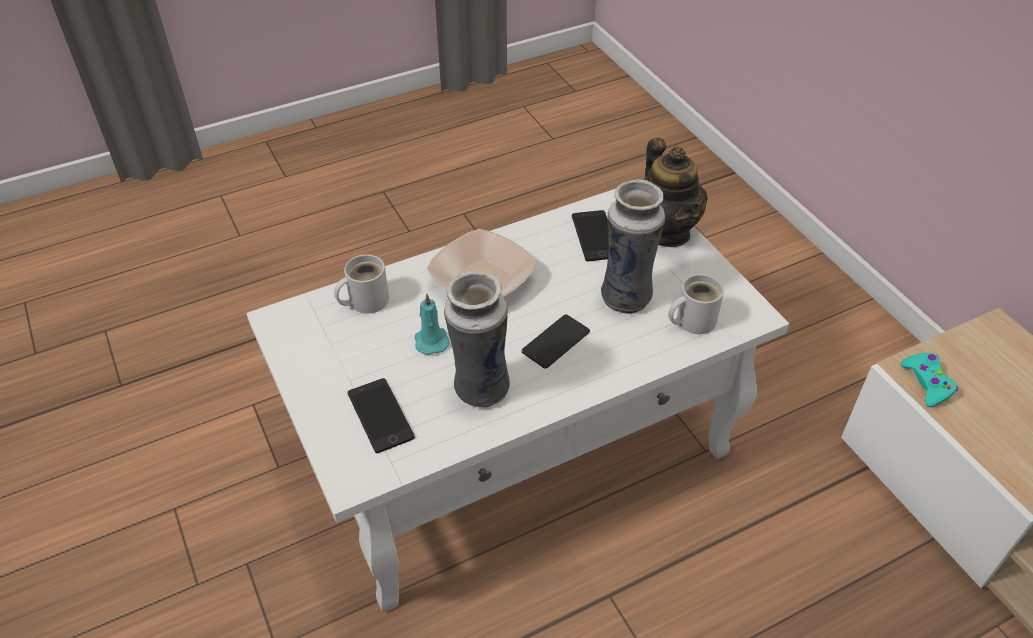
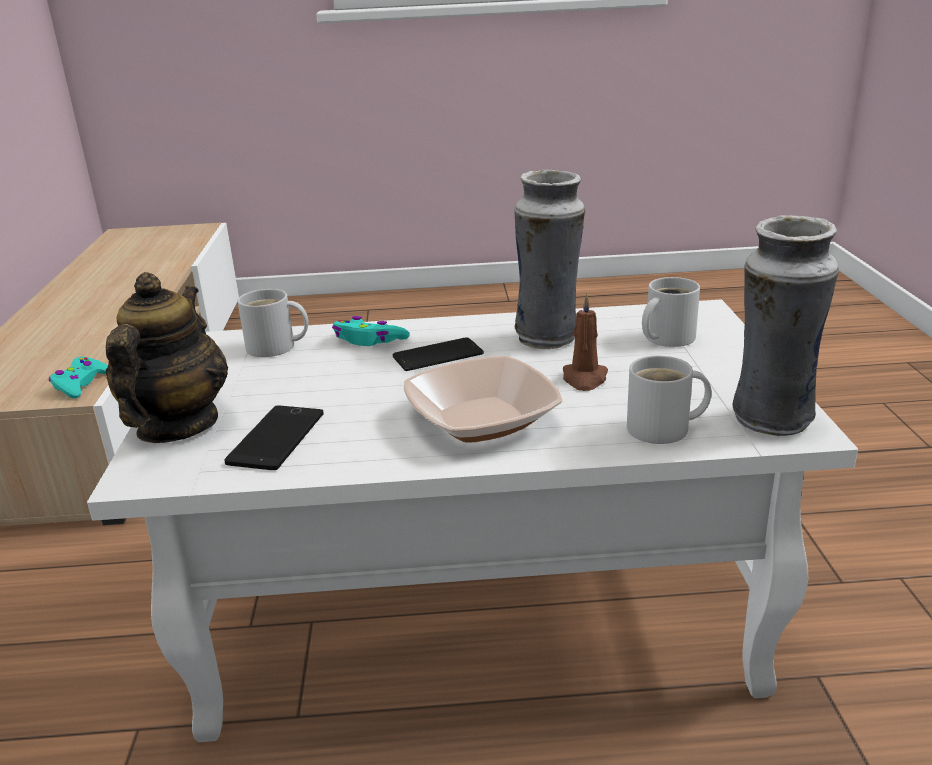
camera: 155 degrees left, 20 degrees down
phone [348,378,415,453] -> white mug [642,277,700,347]
turquoise candle [415,294,450,355] -> brown candle [563,293,608,391]
vase [601,179,665,314] -> vase moved to [732,215,839,436]
none -> turquoise game controller [332,316,410,346]

